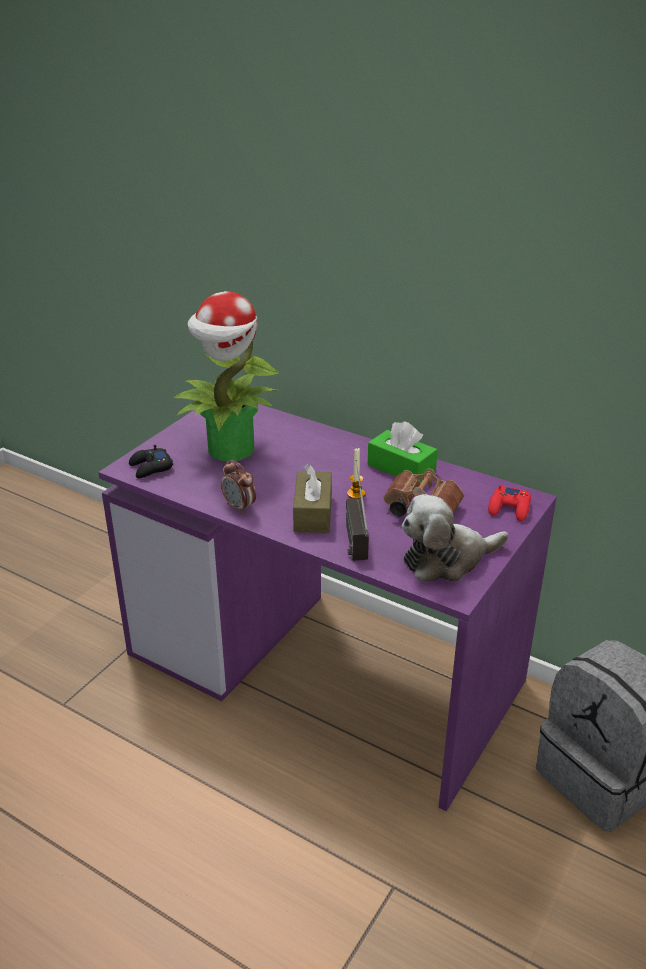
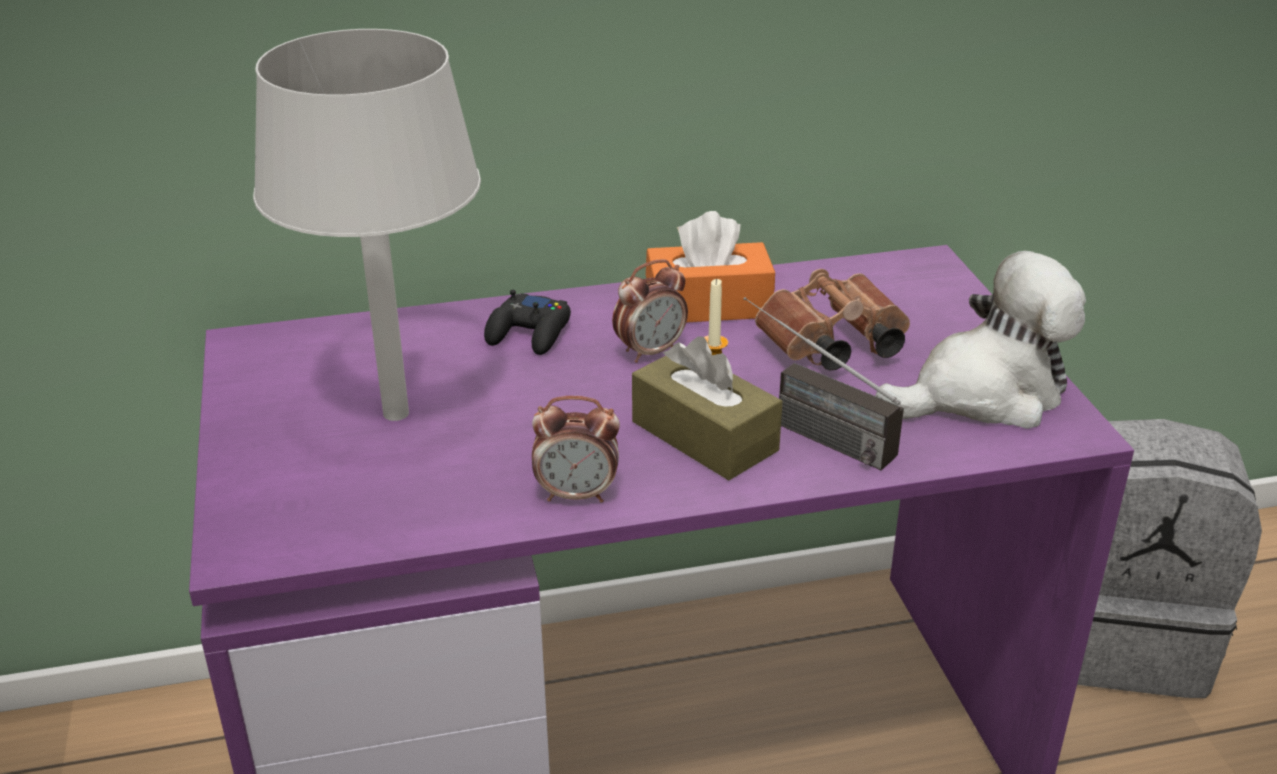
camera: 45 degrees left, 0 degrees up
black game controller [129,445,173,478] -> black game controller moved to [484,290,571,355]
potted plant [173,291,279,462] -> grey table lamp [253,29,481,421]
green tissue box [368,421,438,482] -> orange tissue box [646,211,775,322]
plush toy [402,494,509,582] -> plush toy turned 135 degrees counterclockwise [876,251,1086,429]
red game controller [488,485,531,521] -> none
none -> alarm clock [612,259,688,363]

